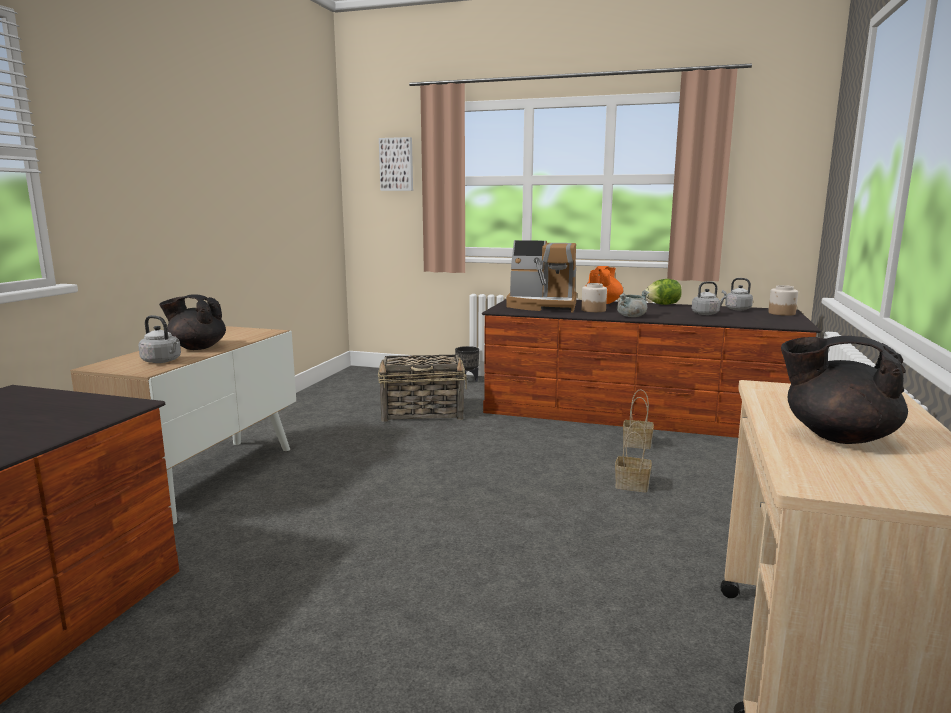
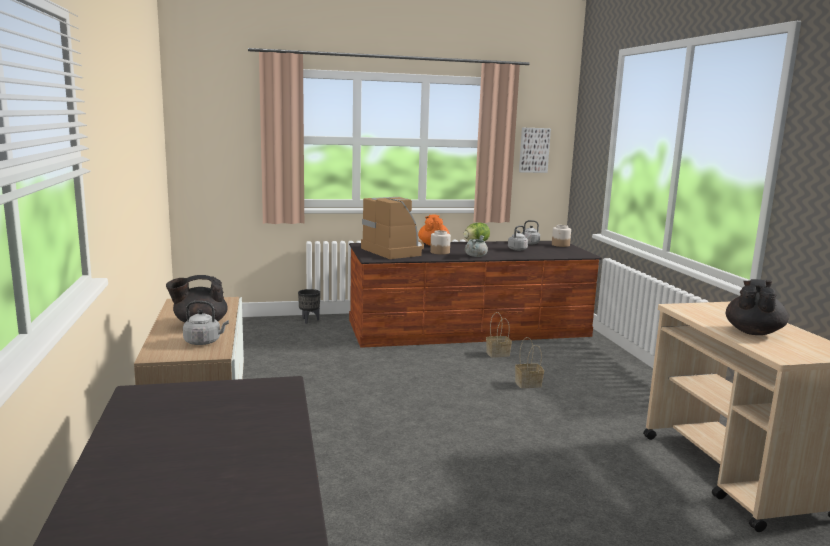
camera: 30 degrees left, 0 degrees up
basket [378,355,467,422] -> none
picture [379,137,413,191] -> picture moved to [519,128,551,173]
coffee machine [506,240,577,312] -> coffee machine turned 105 degrees counterclockwise [361,197,424,259]
black teapot [781,336,908,444] -> black teapot turned 120 degrees clockwise [726,279,788,335]

